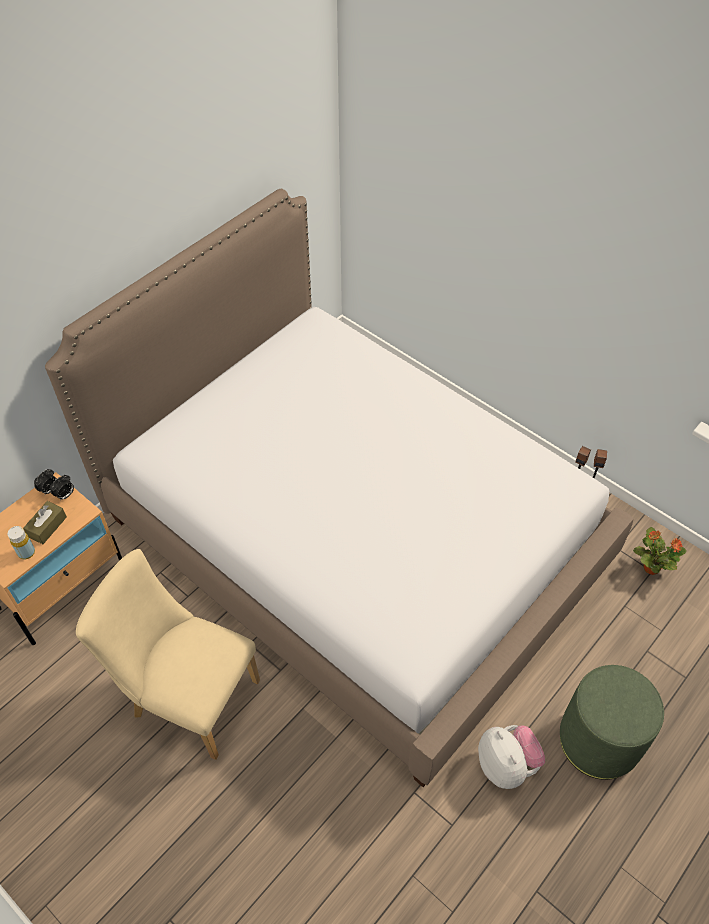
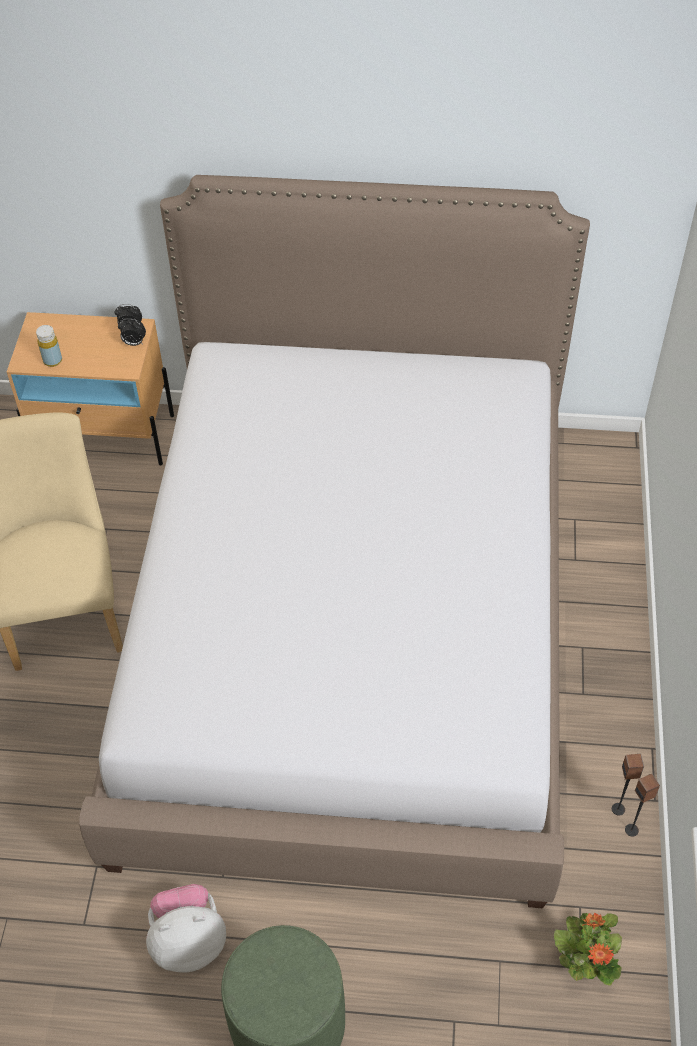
camera: 55 degrees right, 0 degrees up
brown tissue box [23,501,67,544] -> none
plush toy [478,725,545,789] -> plush toy turned 135 degrees counterclockwise [146,884,226,973]

